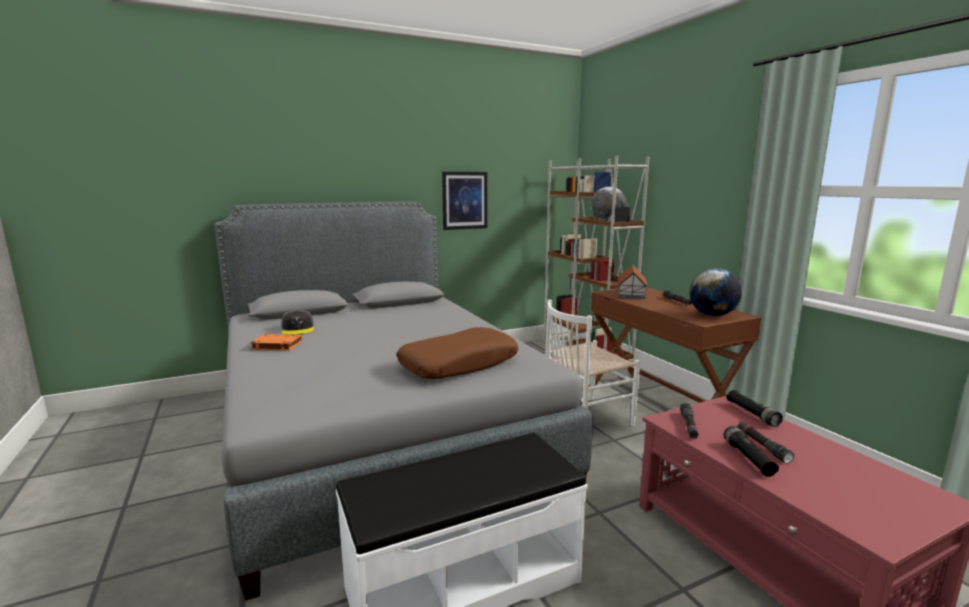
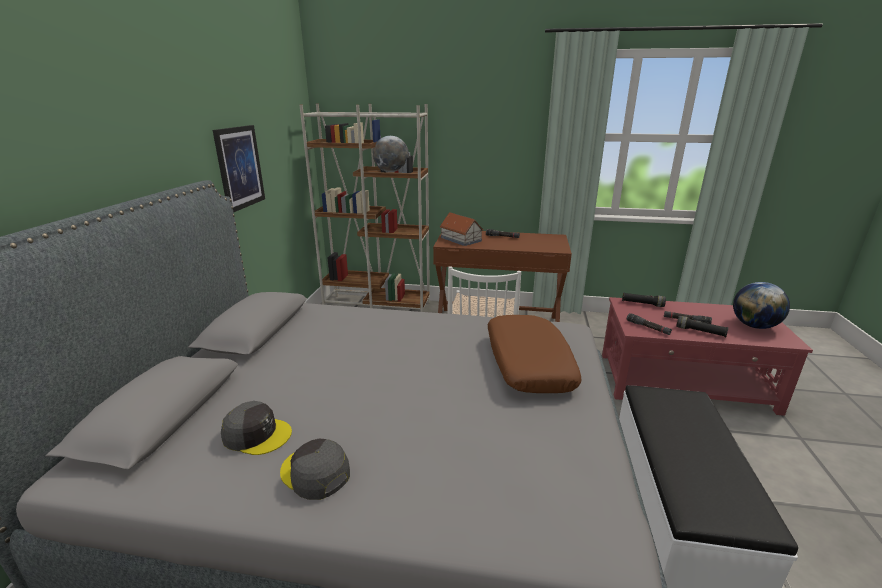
camera: 55 degrees left, 10 degrees up
orange book [250,334,302,351] -> grey cap [280,438,350,500]
globe [689,268,742,316] -> globe moved to [733,282,790,329]

